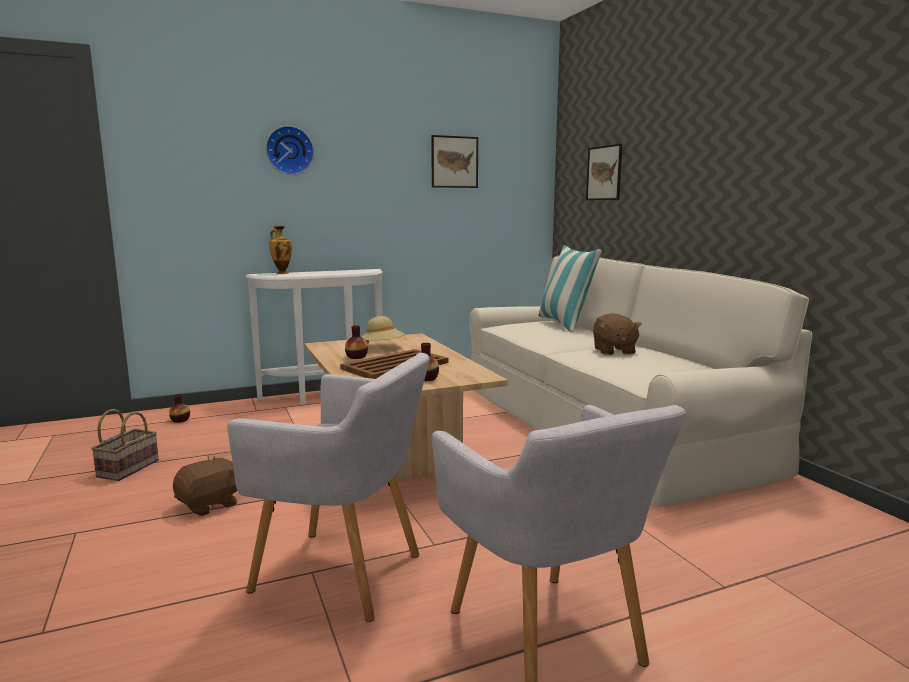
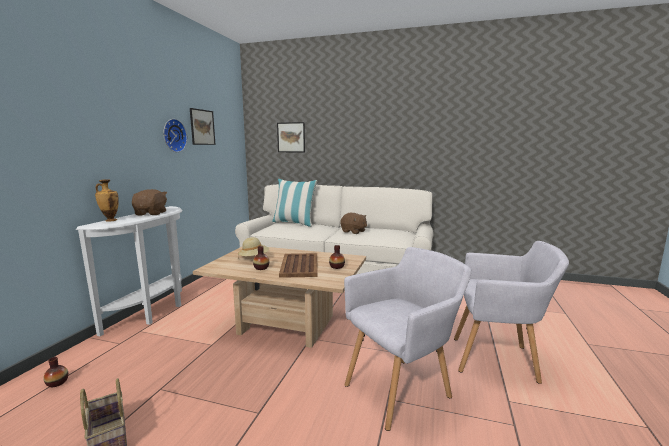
camera: 50 degrees left, 0 degrees up
brown plush toy [173,456,237,516] -> brown plush toy moved to [132,189,167,215]
wall clock [266,126,314,175] -> wall clock moved to [163,119,187,152]

